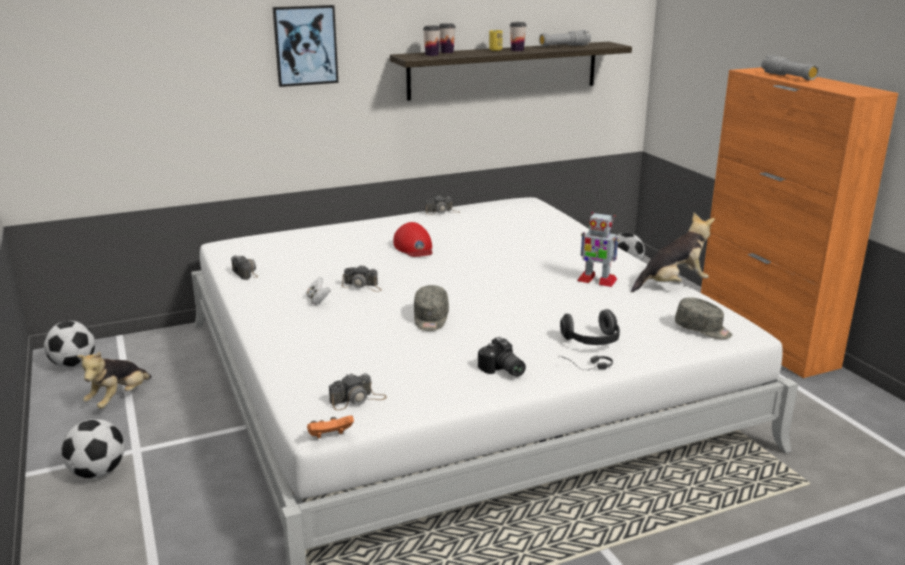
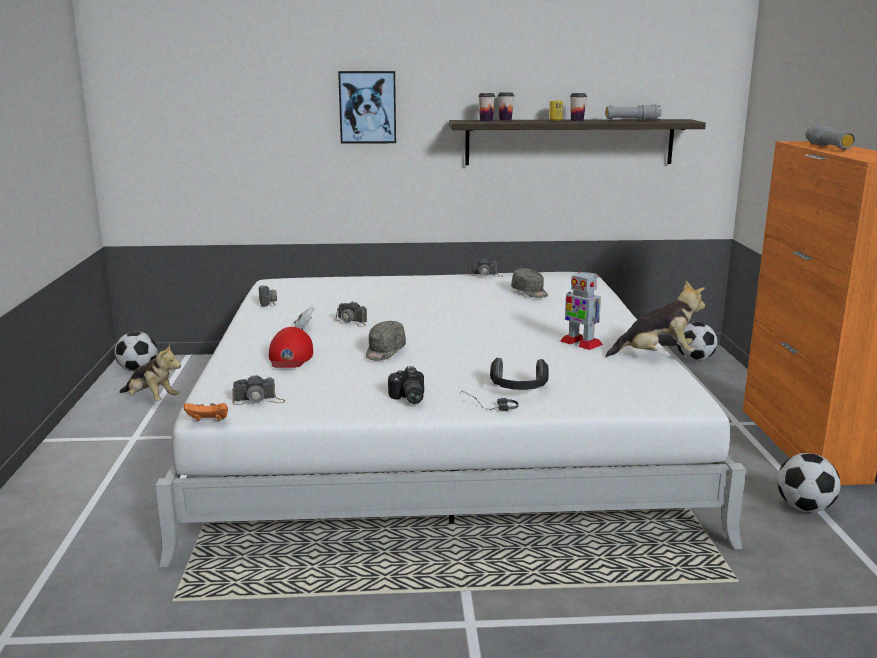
camera: 20 degrees right, 5 degrees down
football [61,419,125,478] -> football moved to [777,453,841,512]
plush toy [77,351,152,408] -> plush toy turned 105 degrees counterclockwise [119,344,181,401]
red cap [394,222,433,257] -> red cap moved to [269,327,313,368]
grey cap [675,297,732,339] -> grey cap moved to [511,268,548,298]

